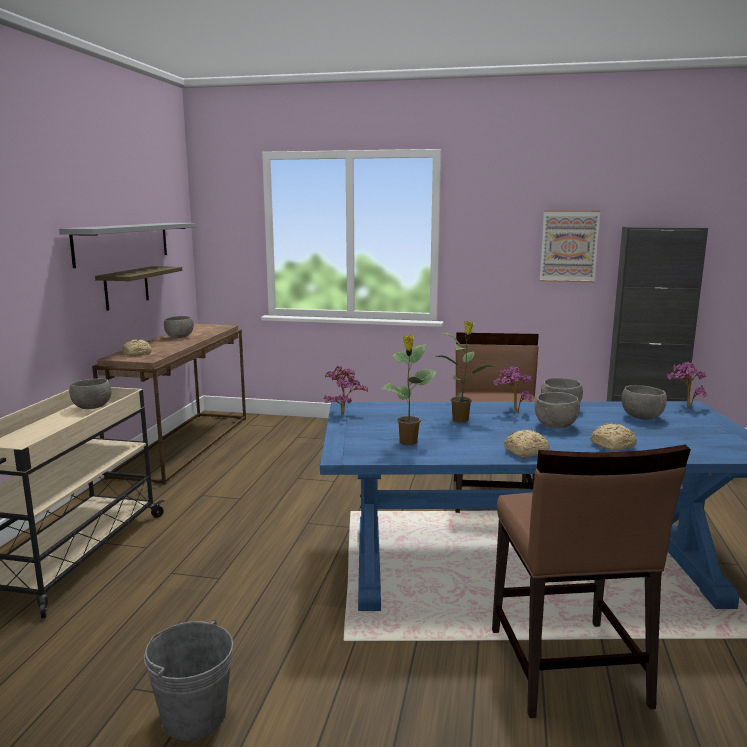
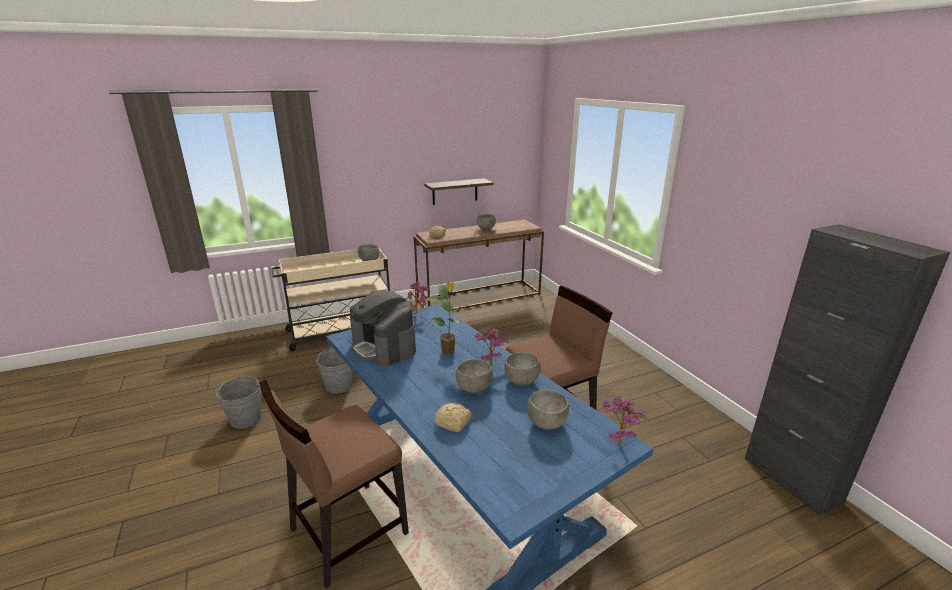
camera: 55 degrees right, 10 degrees up
grey shelf [59,223,196,268] -> none
potted plant [381,335,436,445] -> coffee machine [350,290,416,367]
bread [504,430,550,458] -> none
picture [540,210,601,283] -> none
none -> grey bucket [316,348,353,394]

